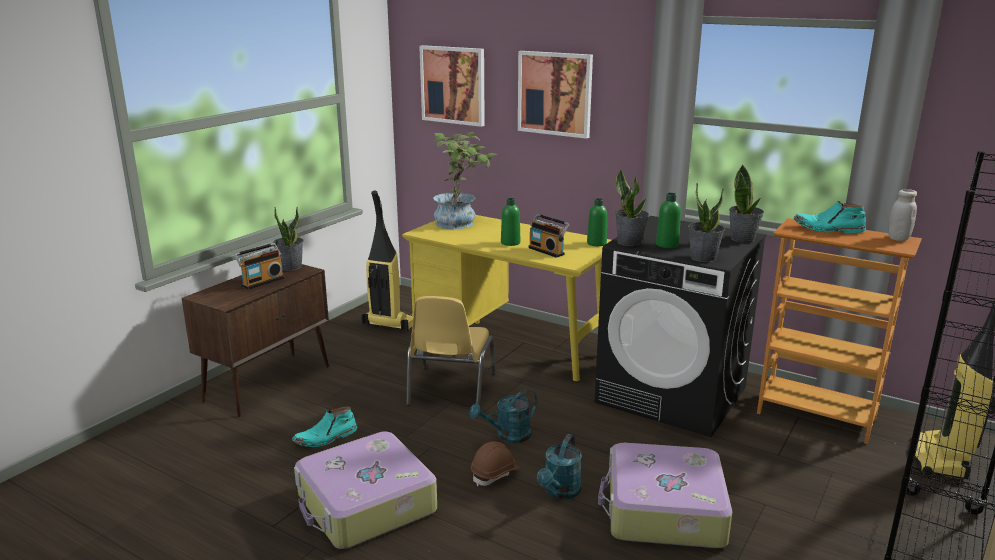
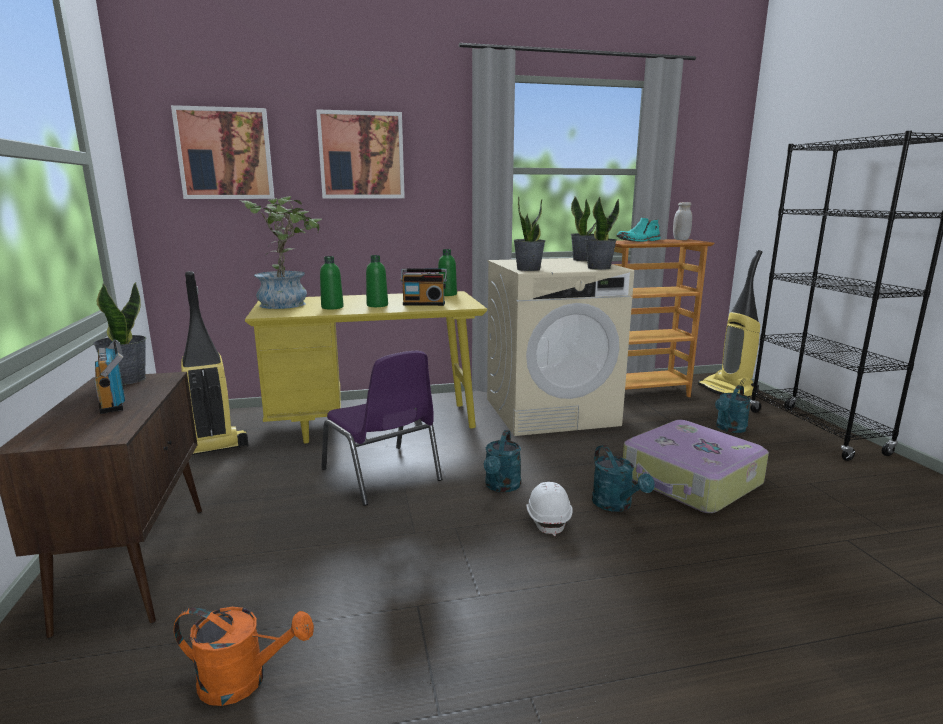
camera: 45 degrees left, 5 degrees down
radio [234,243,284,289] -> radio turned 150 degrees clockwise [94,339,125,414]
turquoise boot [292,407,357,447] -> none
suitcase [294,432,437,549] -> none
yellow chair [406,296,496,406] -> purple chair [321,351,442,506]
brown hard hat [471,441,520,486] -> white hard hat [526,482,573,536]
black washing machine [594,216,767,437] -> beige washing machine [487,258,634,436]
green bottle [656,193,681,248] -> green bottle moved to [320,256,344,309]
none -> orange watering can [174,607,314,706]
none -> turquoise watering can [715,385,751,433]

